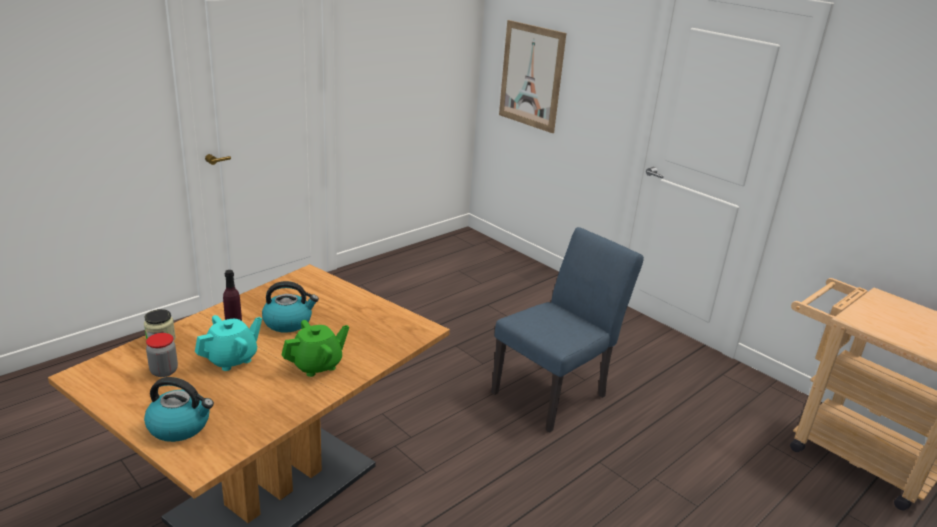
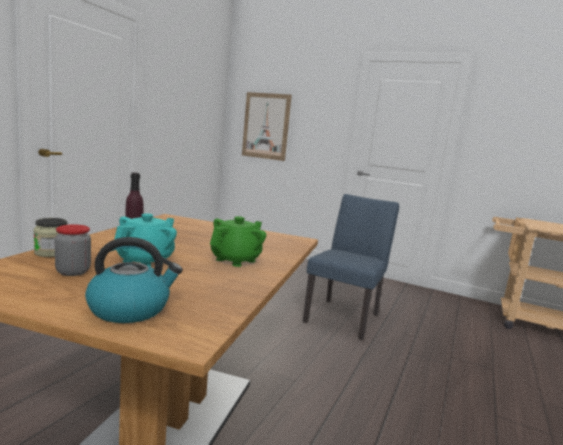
camera: 20 degrees left, 15 degrees down
kettle [262,281,319,333] -> none

